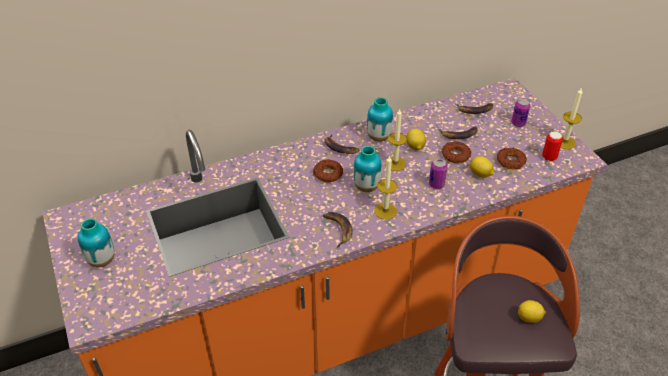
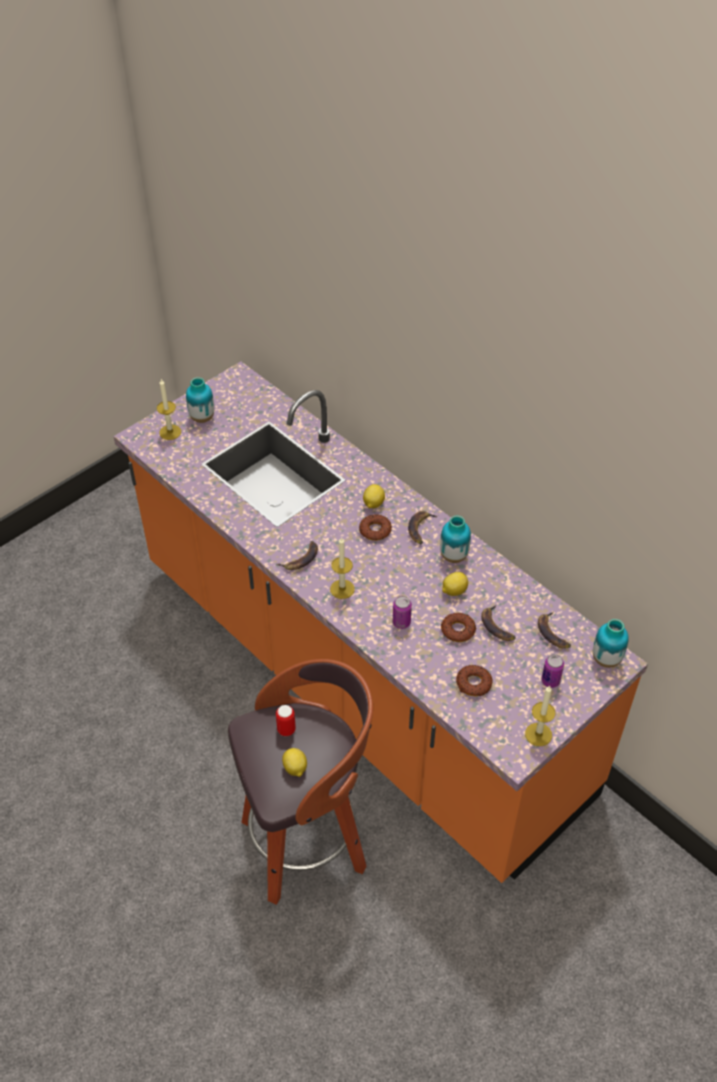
camera: 70 degrees right, 5 degrees up
vase [353,146,382,192] -> vase moved to [593,619,629,668]
candle [385,109,407,171] -> candle moved to [157,379,181,440]
lemon [470,156,493,178] -> lemon moved to [363,484,385,508]
can [542,131,563,161] -> can moved to [276,705,296,736]

